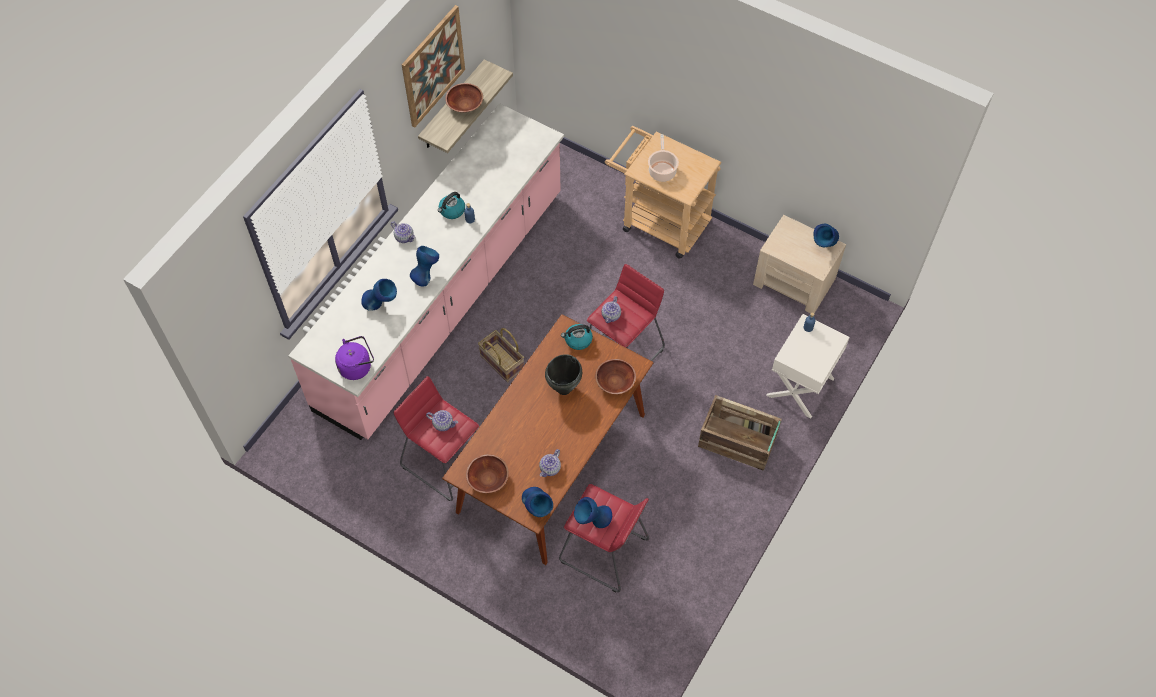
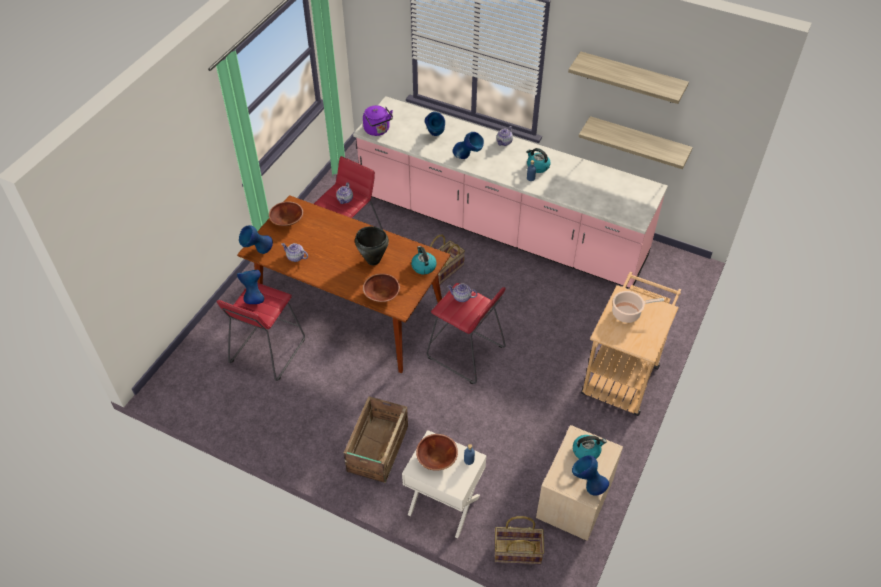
camera: 85 degrees right, 10 degrees down
picture [402,5,465,128] -> shelf [568,52,689,104]
brown bowl [445,83,483,112] -> brown bowl moved to [416,434,458,471]
none -> basket [495,516,544,565]
none -> kettle [573,435,606,459]

